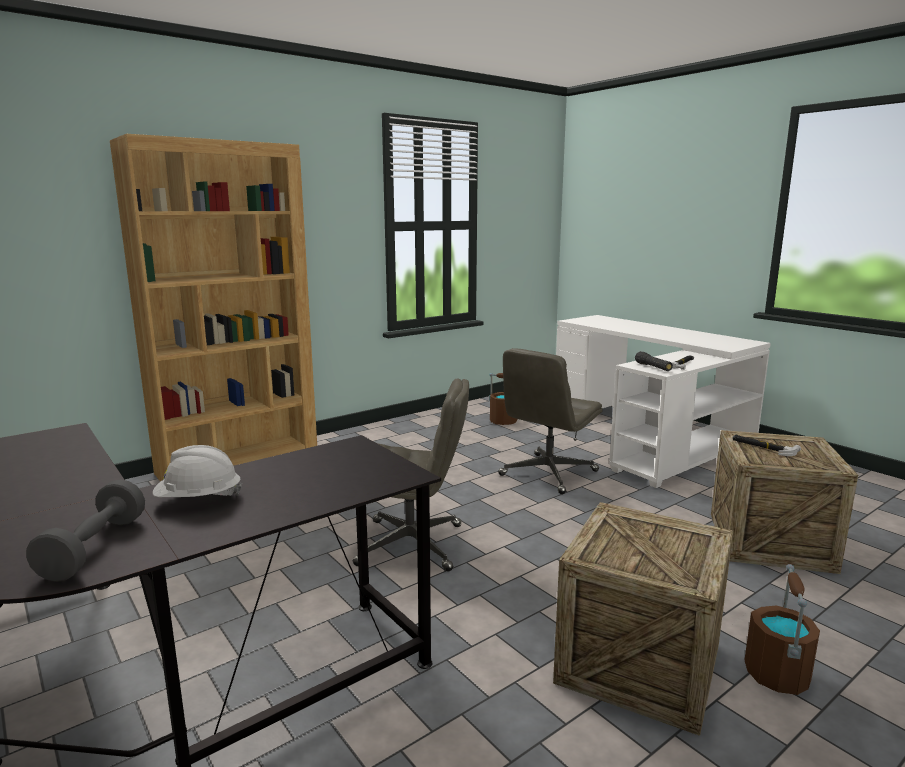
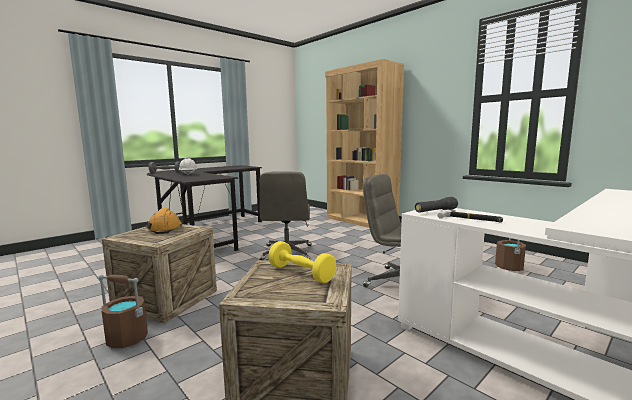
camera: 85 degrees right, 5 degrees down
hammer [732,435,801,456] -> yellow dumbbell [268,241,336,283]
none -> orange hard hat [146,208,182,234]

